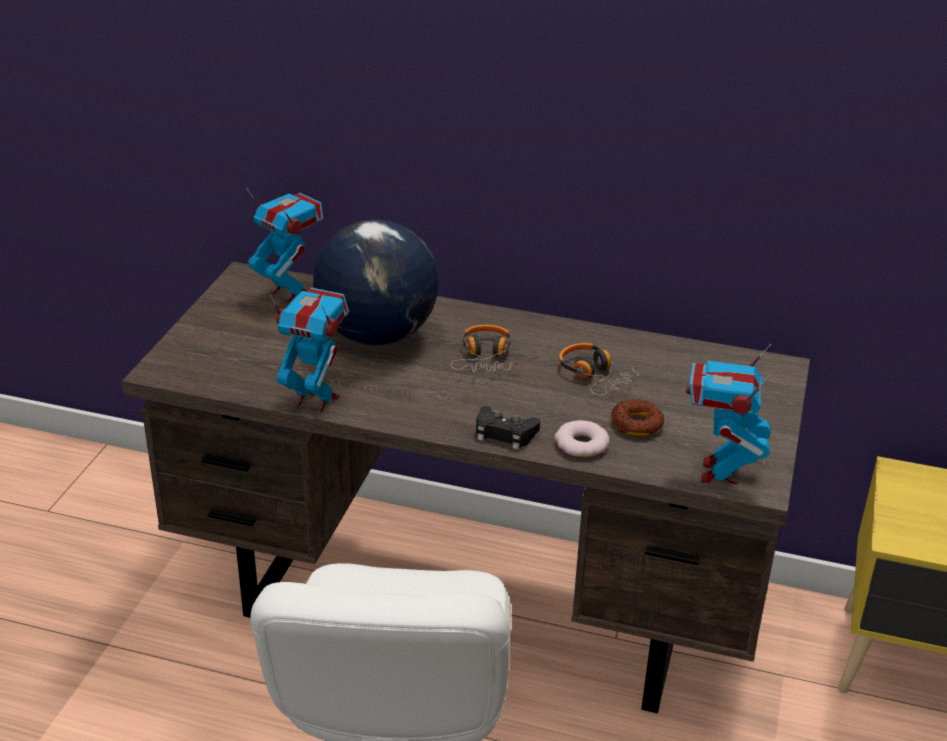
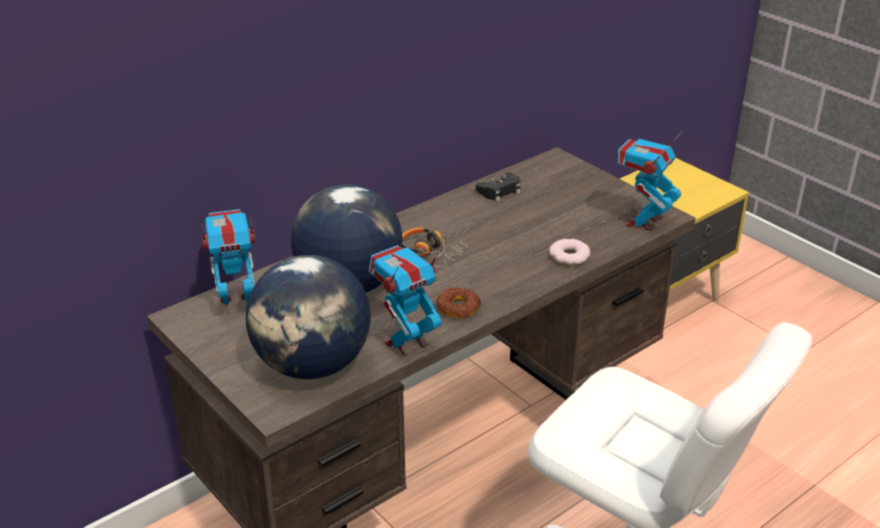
camera: 55 degrees left, 0 degrees up
black game controller [476,406,540,450] -> black game controller moved to [476,172,521,202]
headphones [559,343,640,395] -> none
donut [611,399,664,436] -> donut moved to [436,287,481,318]
toy robot [686,344,772,484] -> toy robot turned 75 degrees clockwise [616,131,683,231]
none -> globe [246,255,371,379]

